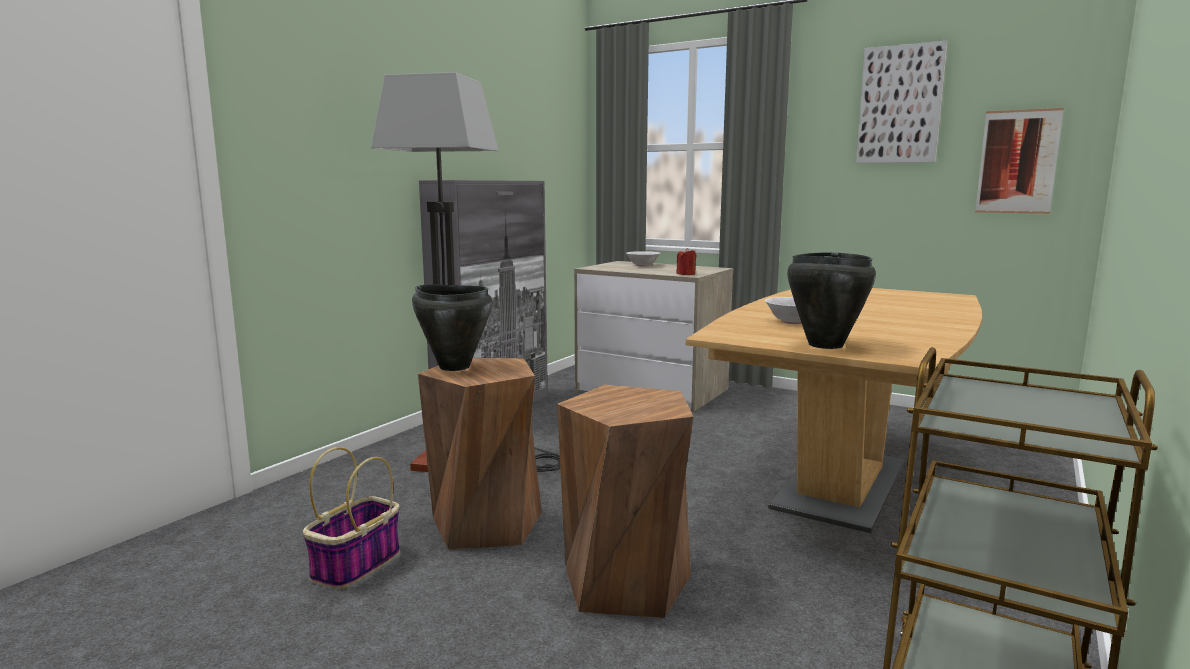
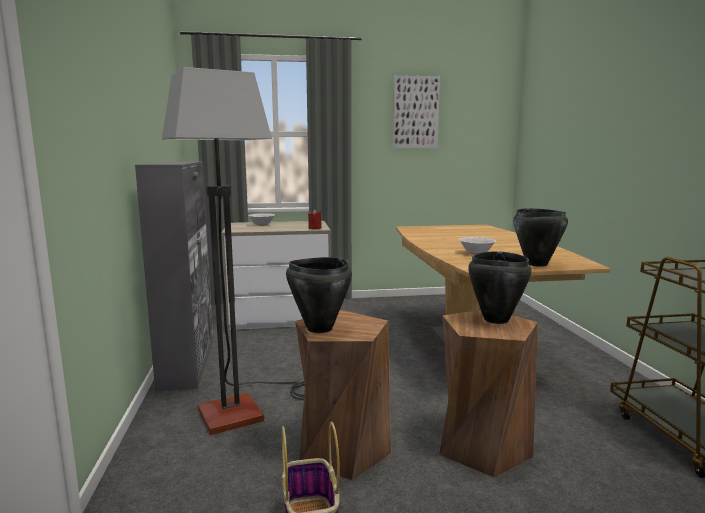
camera: 40 degrees left, 0 degrees up
picture [975,108,1064,214] -> none
none -> black cooking pot [468,251,532,324]

